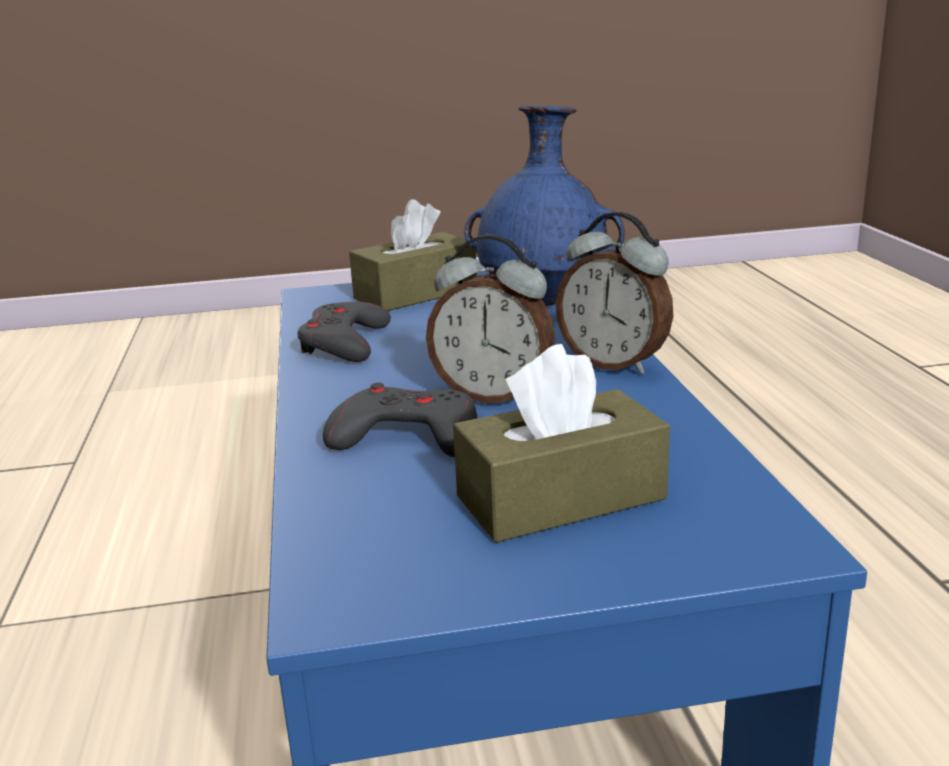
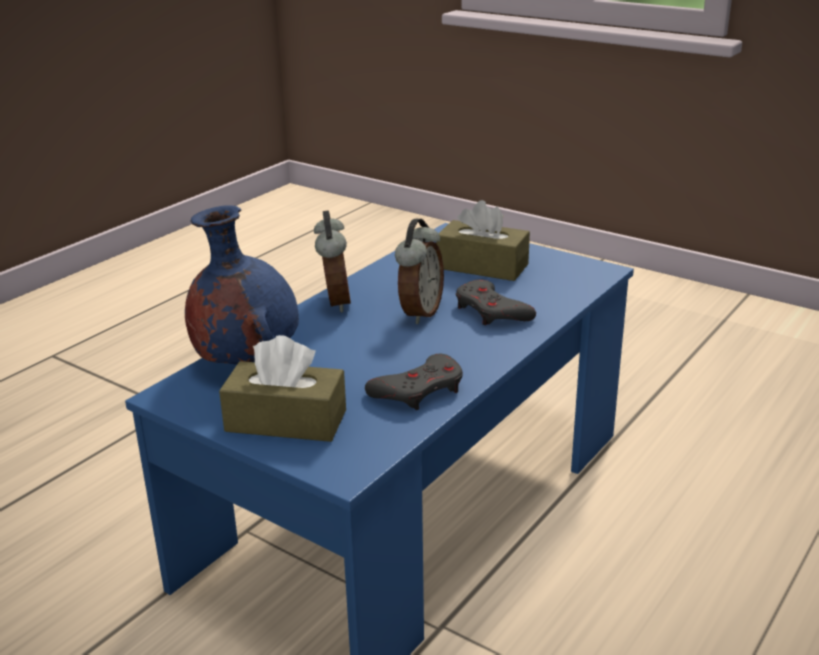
camera: 135 degrees left, 5 degrees up
alarm clock [426,234,555,403] -> alarm clock turned 45 degrees clockwise [395,219,444,324]

